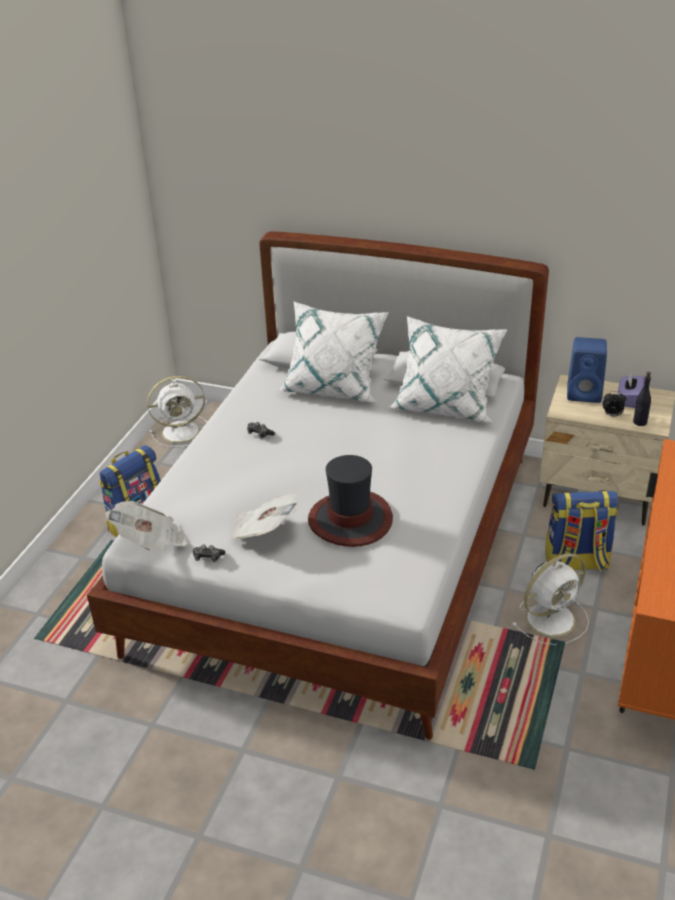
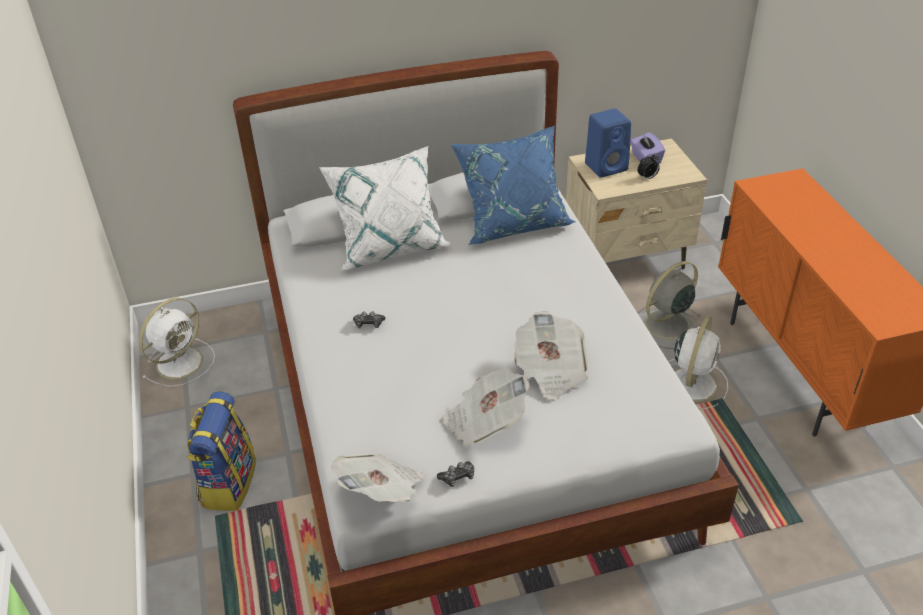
camera: 35 degrees left, 5 degrees up
hat [308,455,393,547] -> newspaper [514,311,588,400]
white pillow [388,316,507,423] -> blue pillow [451,126,575,245]
backpack [545,490,618,572] -> grey fan [638,261,700,349]
black bottle [633,372,651,426] -> none

